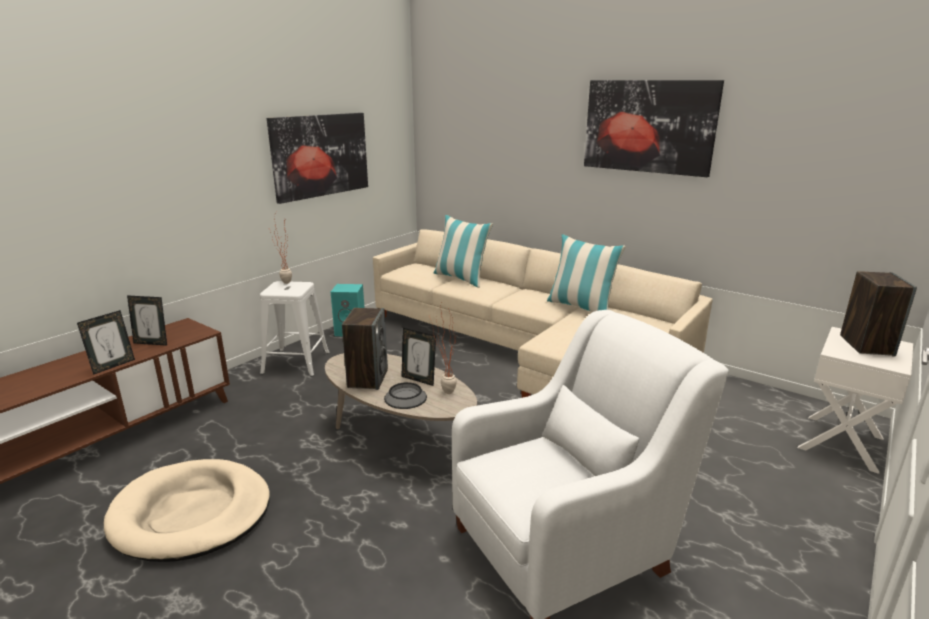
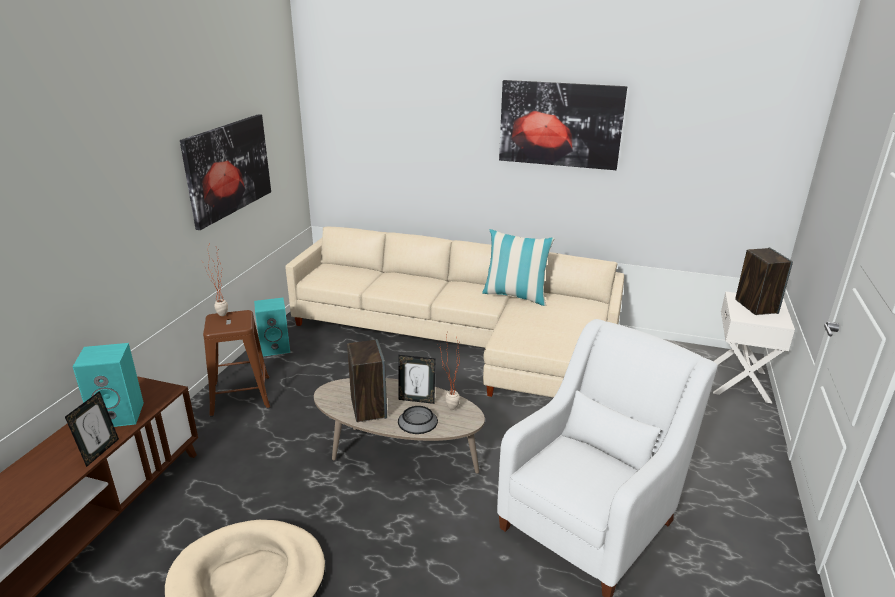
camera: 20 degrees left, 5 degrees up
picture frame [127,295,167,346] -> turquoise speaker [73,343,144,427]
white stool [260,281,330,377] -> brown stool [203,310,270,417]
pillow [434,215,493,288] -> none

